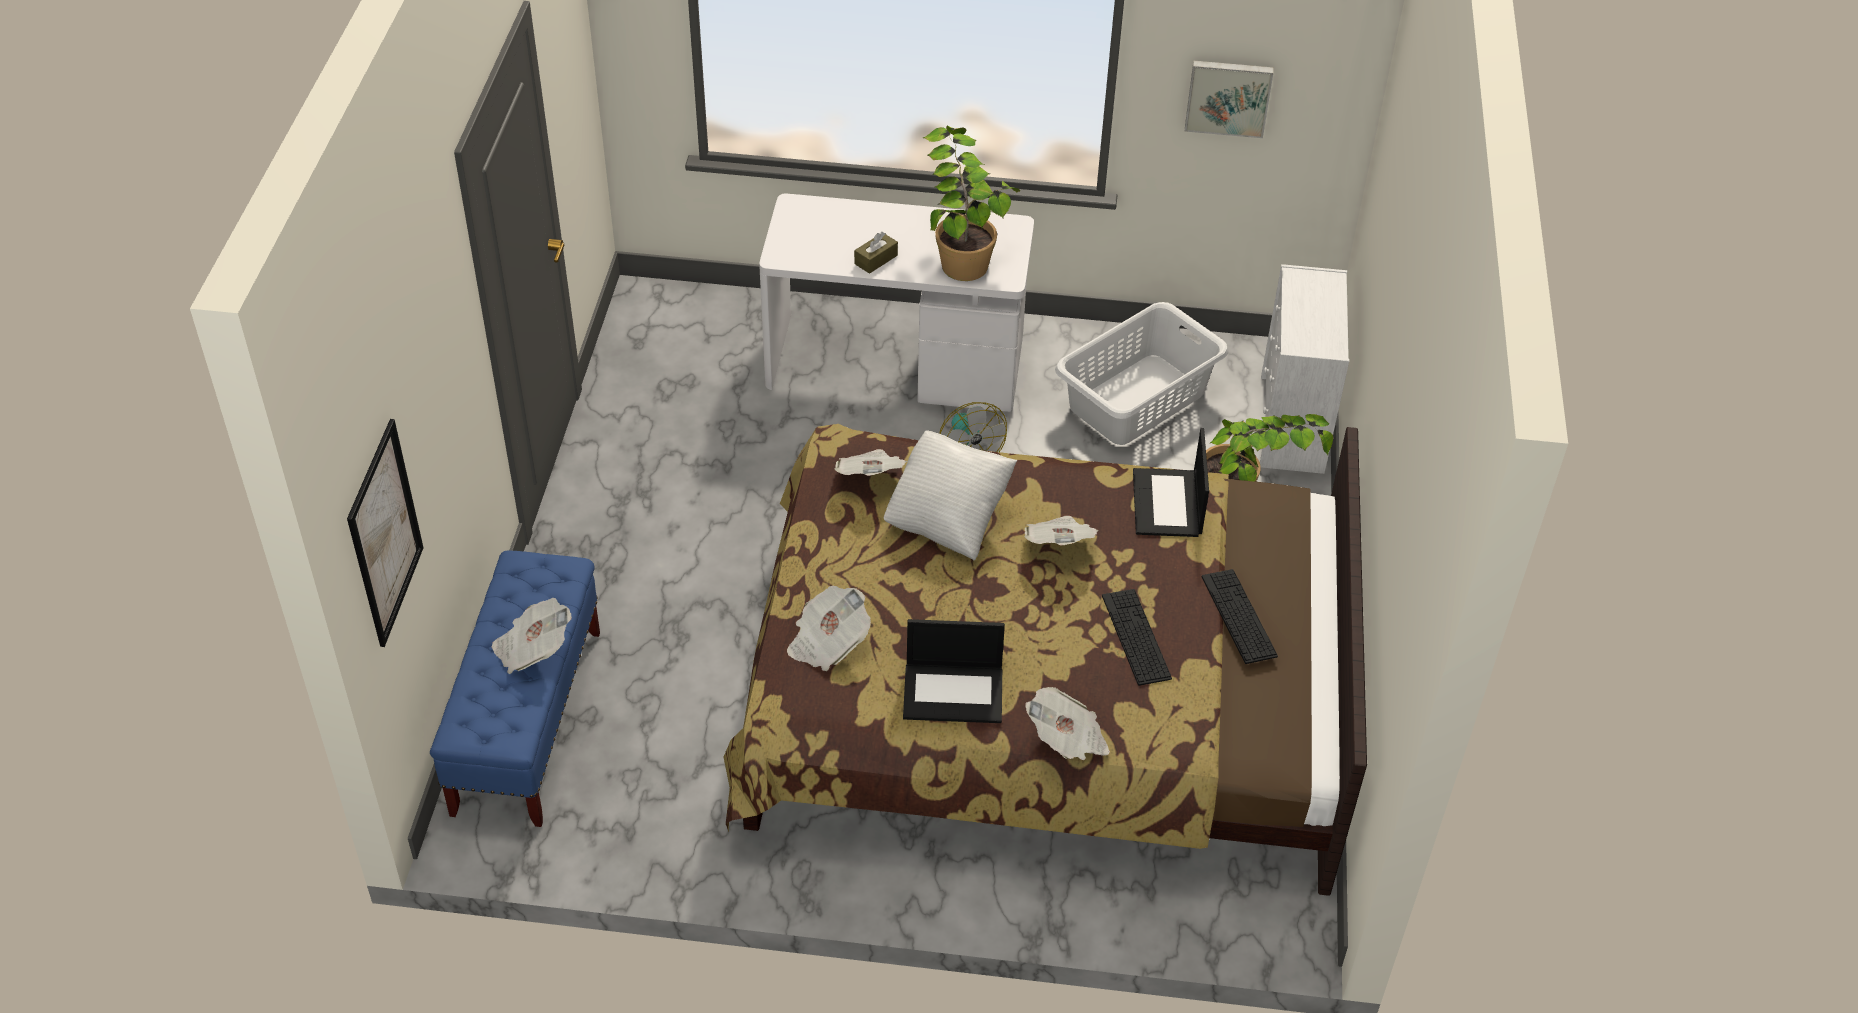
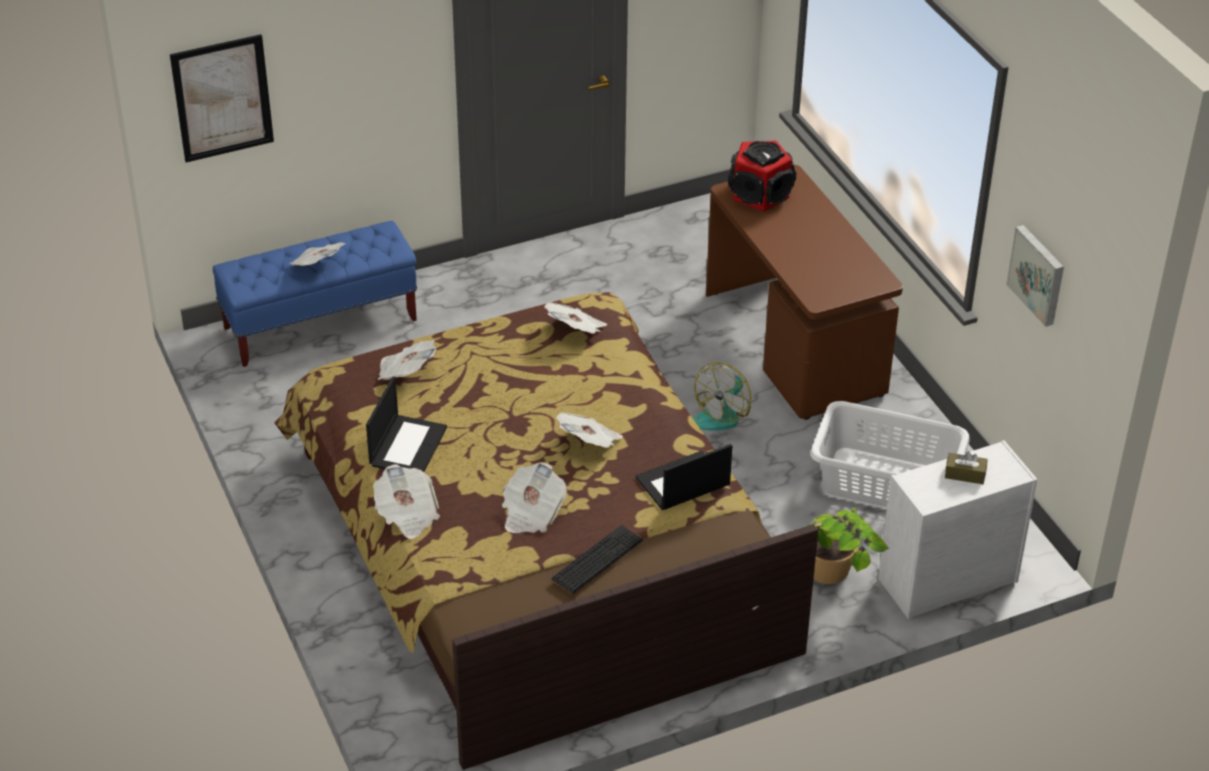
camera: 60 degrees right, 5 degrees down
white desk [759,193,1034,412] -> brown desk [706,165,903,420]
brown tissue box [854,232,898,274] -> brown tissue box moved to [945,451,988,484]
white pillow [884,430,1017,560] -> none
laptop [903,619,1005,723] -> laptop turned 135 degrees counterclockwise [366,377,447,472]
potted plant [923,126,1020,281] -> none
keyboard [1102,589,1172,686] -> newspaper [502,462,567,533]
none -> speaker [728,141,796,211]

